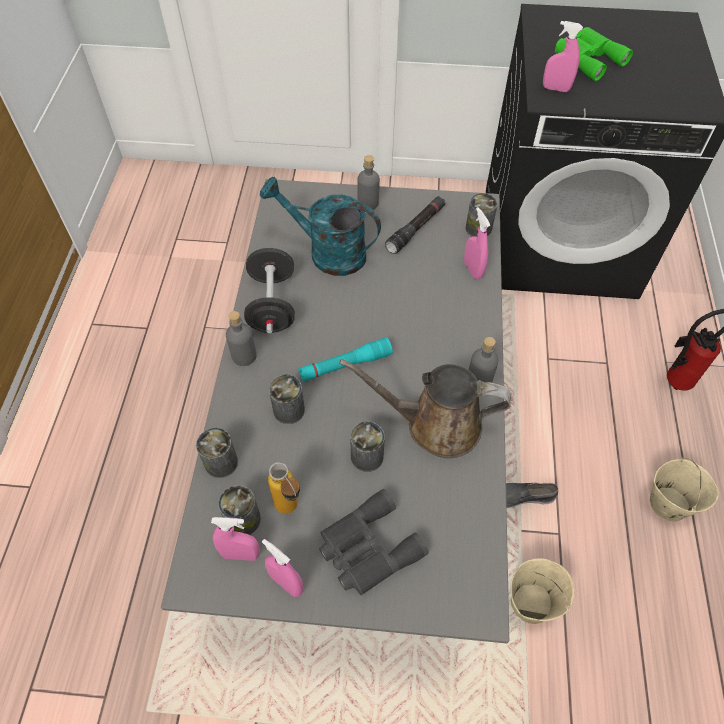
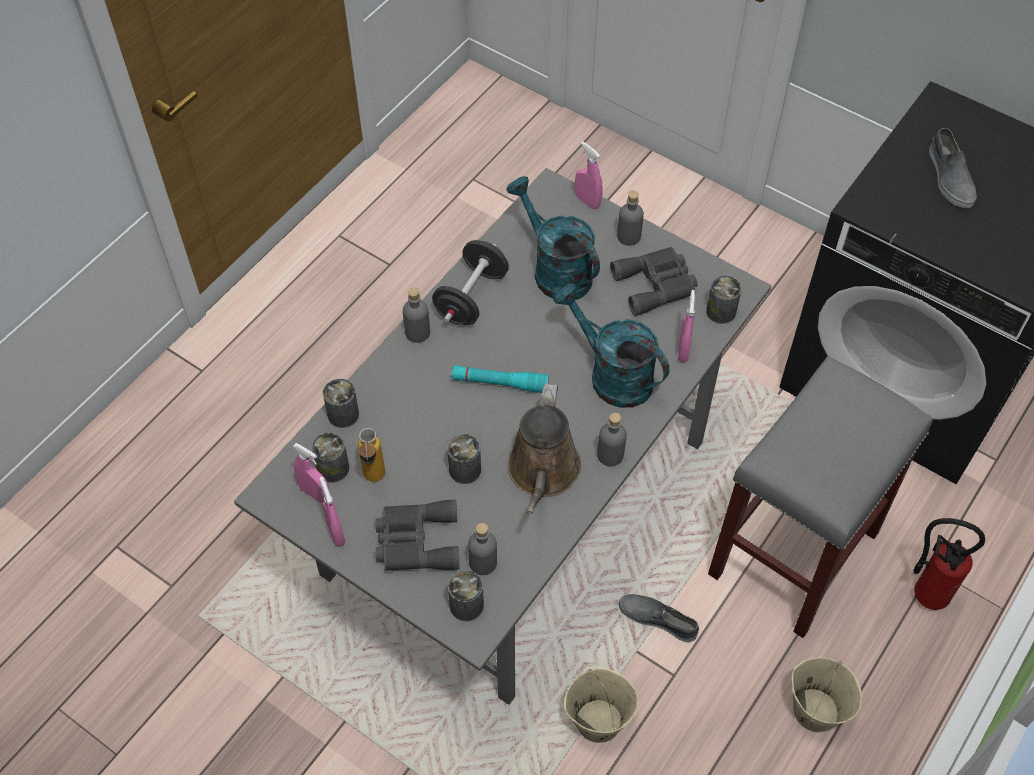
camera: 30 degrees right, 0 degrees up
can [269,375,305,424] -> can moved to [448,570,484,621]
brown watering can [339,359,511,458] -> brown watering can turned 120 degrees counterclockwise [507,383,581,514]
black flashlight [385,196,445,254] -> grey binoculars [610,247,698,316]
pink spray bottle [543,21,583,92] -> pink spray bottle moved to [575,141,603,209]
green binoculars [555,27,633,81] -> grey shoe [929,128,977,208]
none -> grey bottle [468,523,497,575]
none -> turquoise watering can [553,284,669,408]
none -> grey stool [708,356,933,638]

